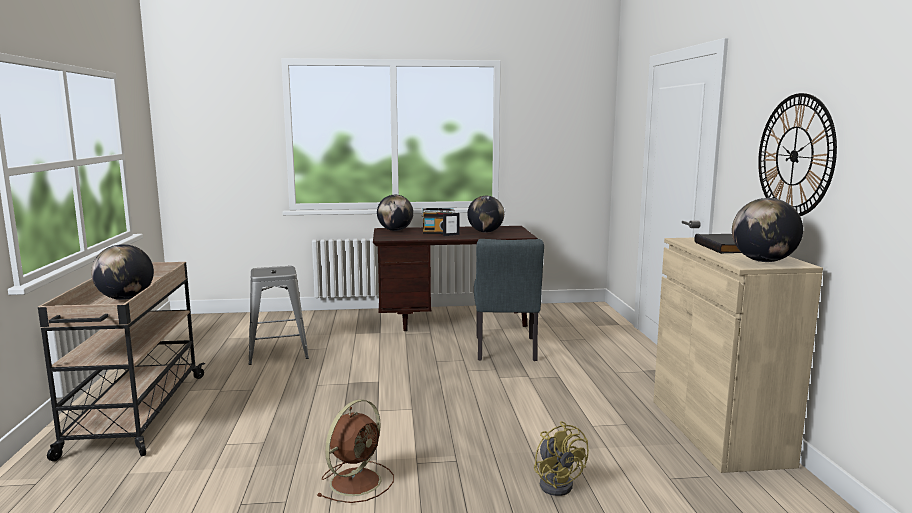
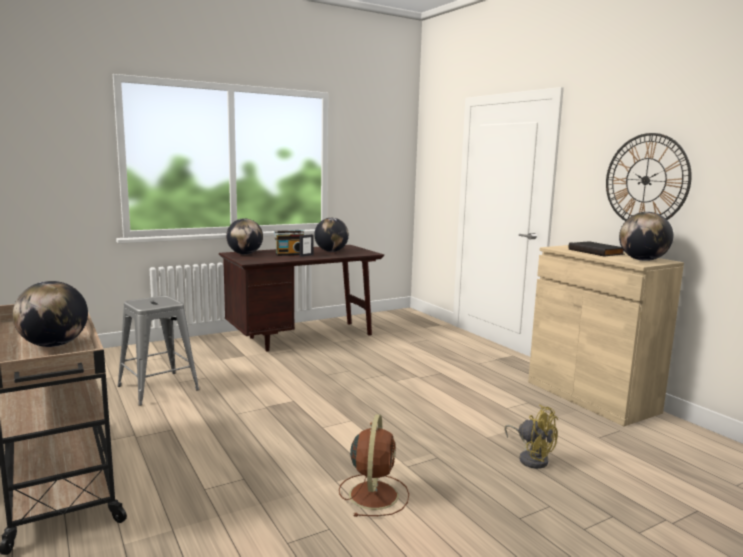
camera: 25 degrees left, 0 degrees up
grey chair [474,239,544,361] -> none

